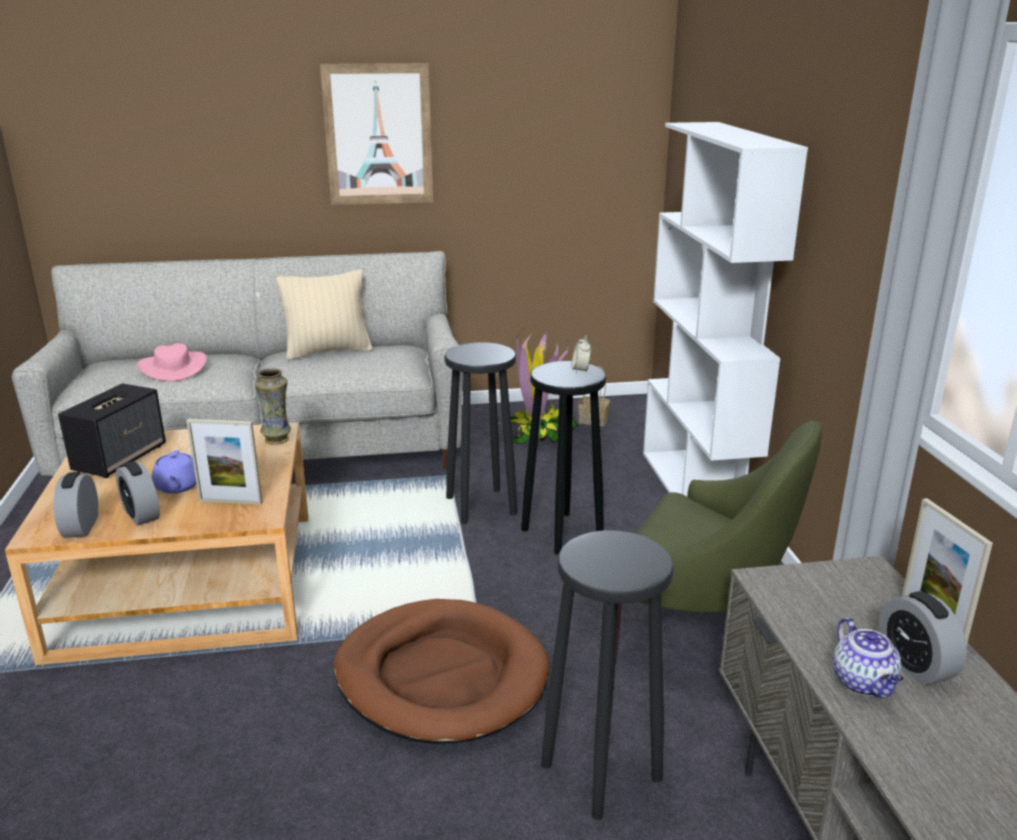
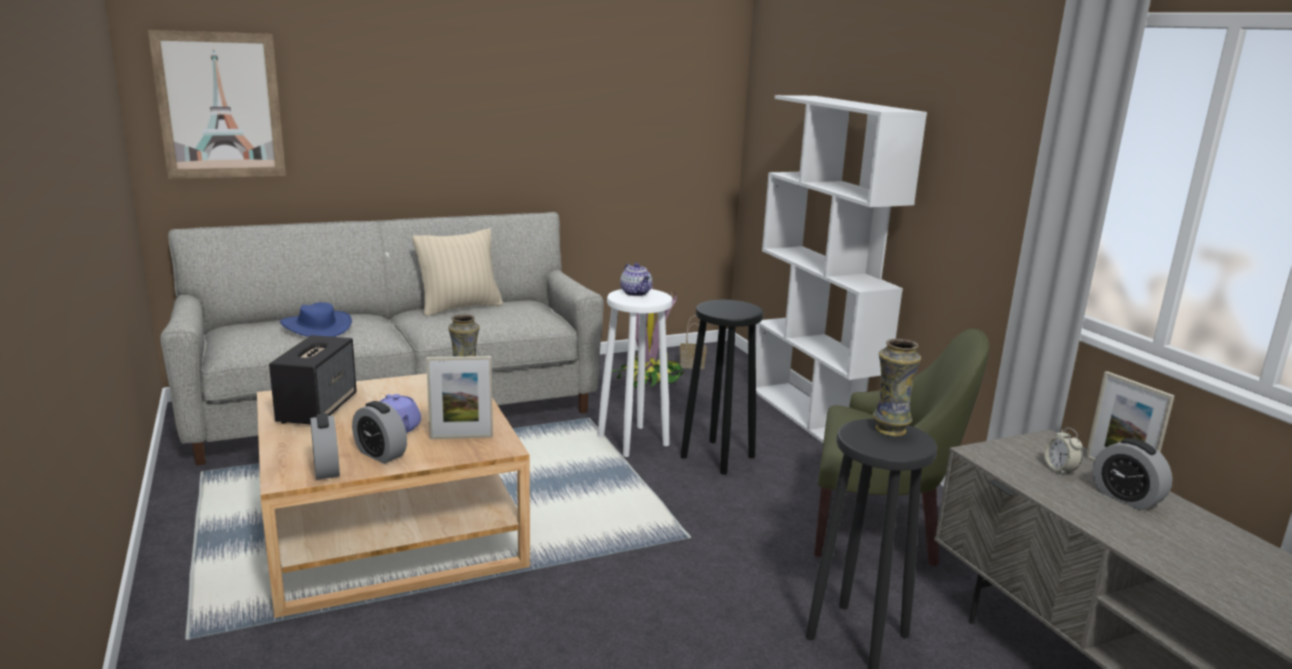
camera: 15 degrees left, 5 degrees down
pink hat [137,343,207,381] -> blue hat [280,302,352,337]
picture [320,63,433,205] -> picture moved to [148,30,286,179]
brown dog bed [334,599,550,744] -> none
black stool [444,342,517,524] -> white stool [598,289,672,457]
alarm clock [572,335,591,374] -> alarm clock moved to [1044,428,1082,476]
teapot [833,617,904,698] -> teapot moved to [620,263,652,296]
none -> vase [873,339,921,436]

